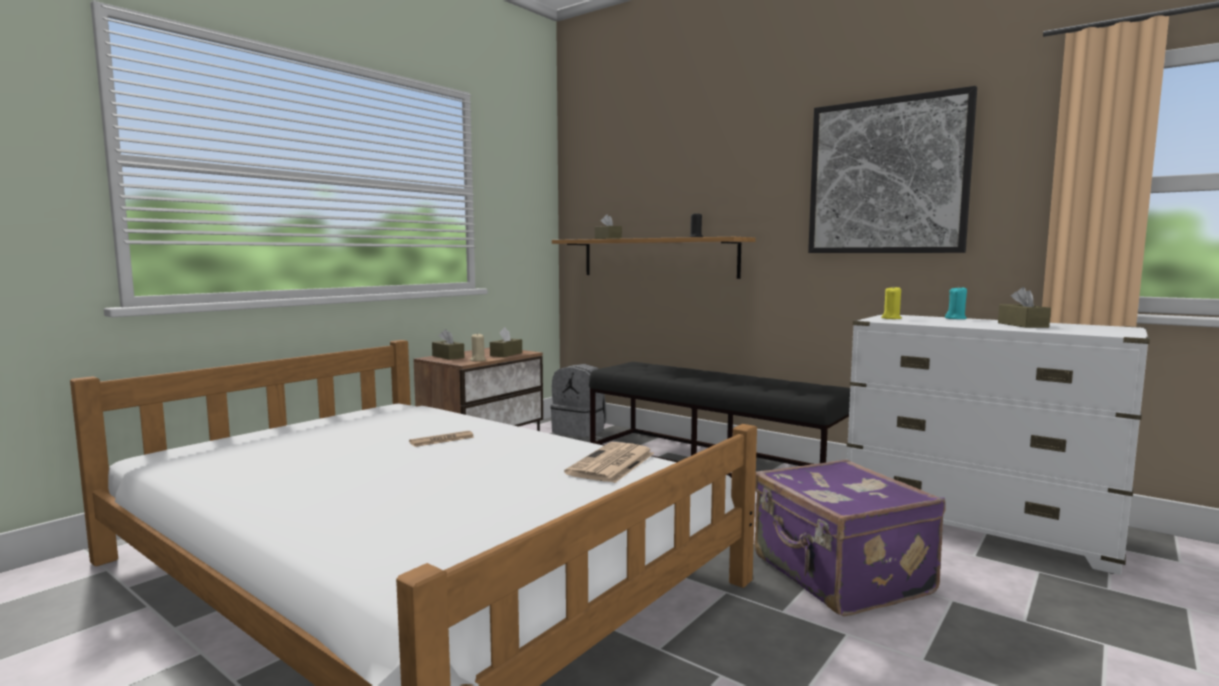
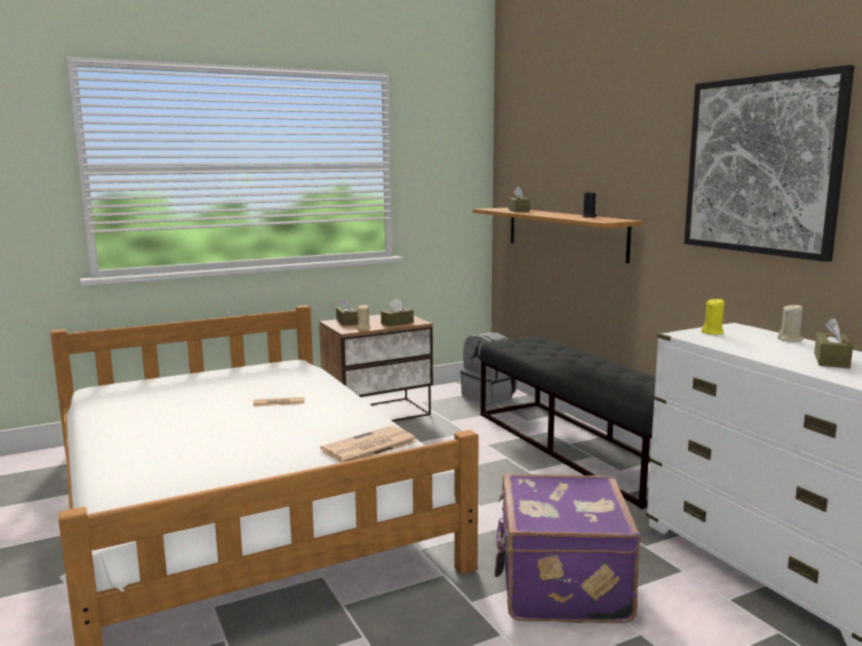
camera: 25 degrees right, 5 degrees up
turquoise candle [945,286,967,319] -> beige candle [777,303,803,342]

